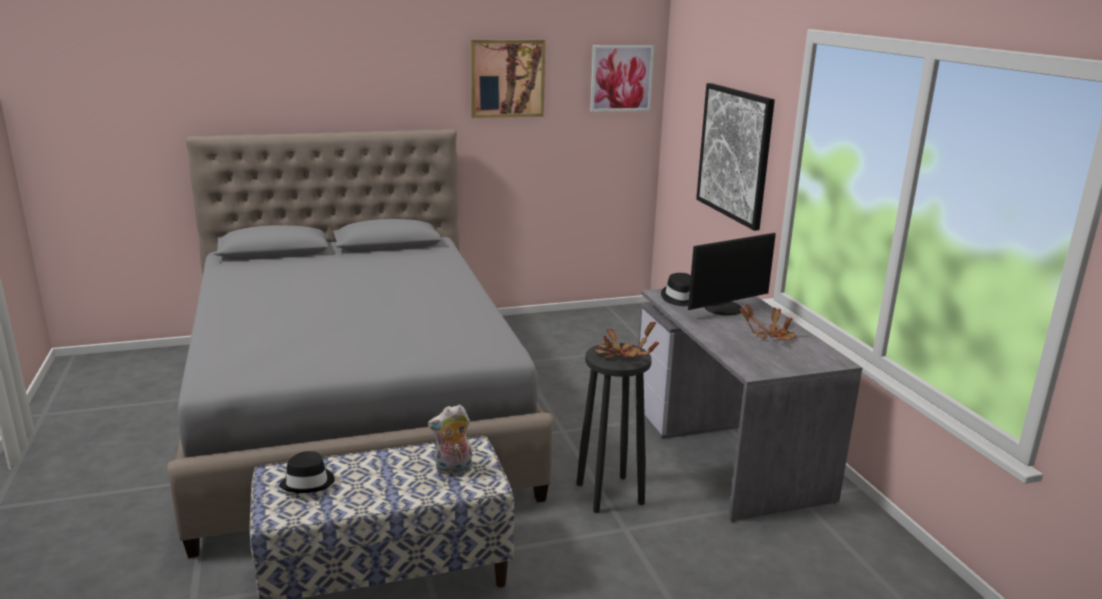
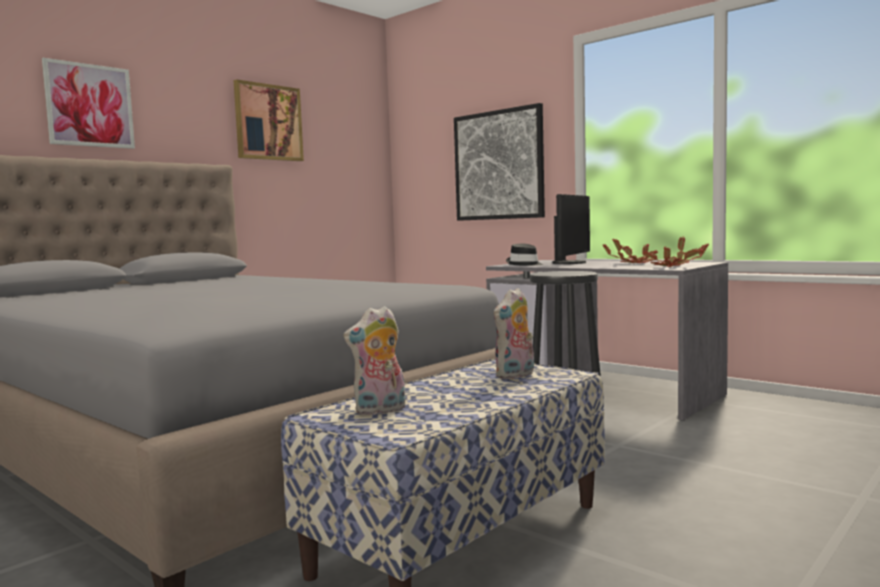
camera: 30 degrees left, 15 degrees down
black hat [279,451,334,493] -> plush toy [343,306,406,415]
picture [590,45,654,112] -> picture moved to [42,58,135,149]
potted plant [595,321,659,358] -> potted plant moved to [643,237,709,267]

